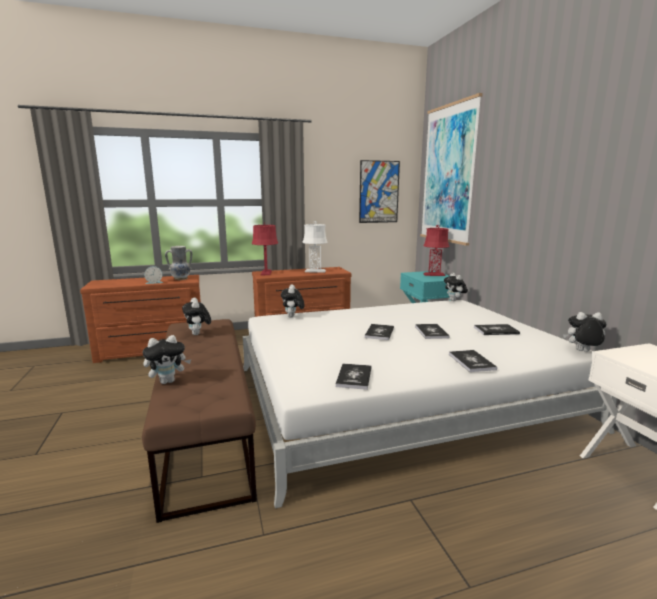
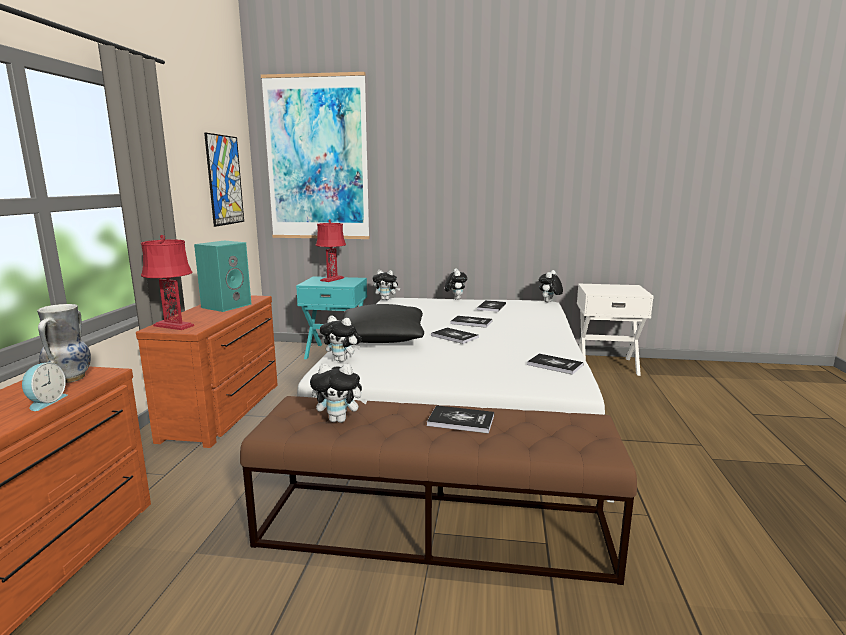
camera: 65 degrees left, 0 degrees up
plush toy [143,335,191,384] -> plush toy moved to [445,269,467,300]
white table lamp [302,221,328,273] -> turquoise speaker [194,240,252,312]
book [449,350,497,372] -> book moved to [427,405,494,434]
none -> black pillow [344,304,424,343]

